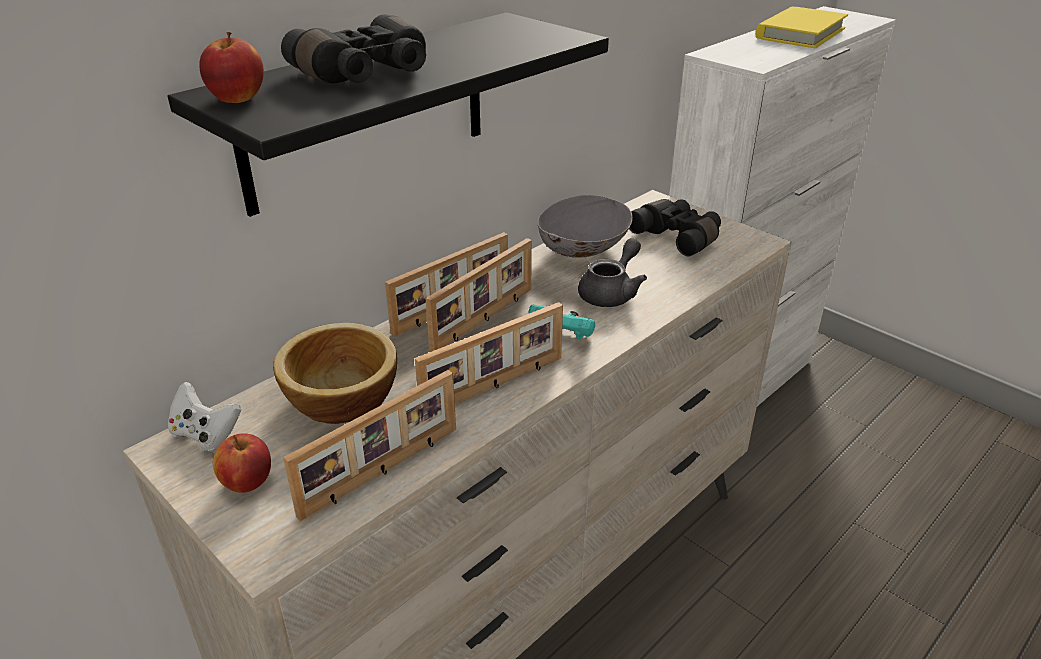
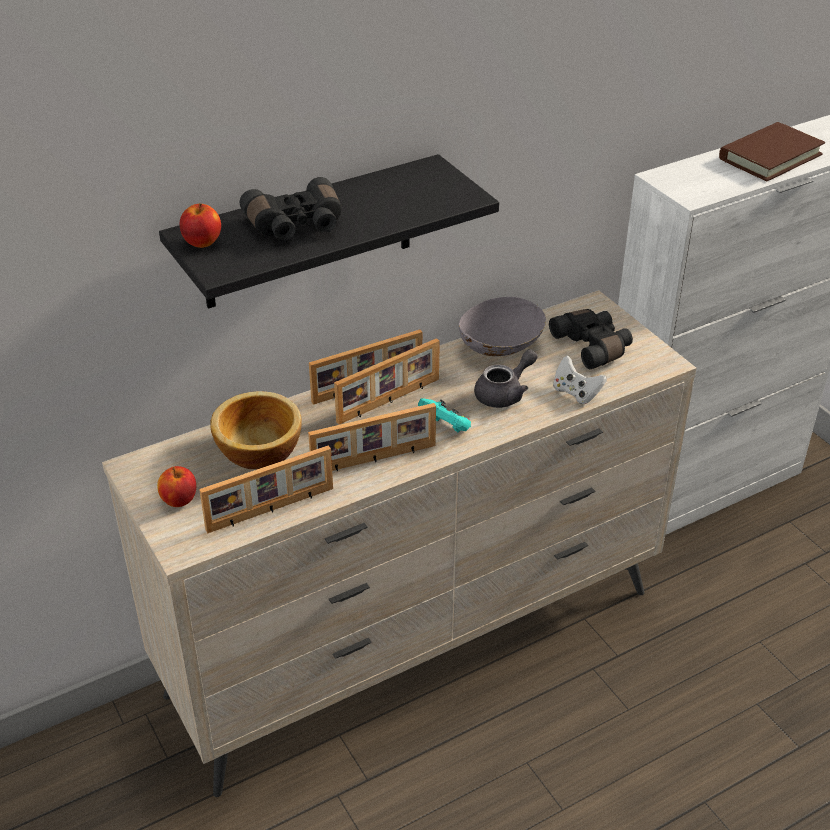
camera: 15 degrees right, 5 degrees up
white game controller [168,382,241,451] -> white game controller moved to [553,355,607,404]
yellow book [755,6,848,48] -> brown book [719,122,825,181]

